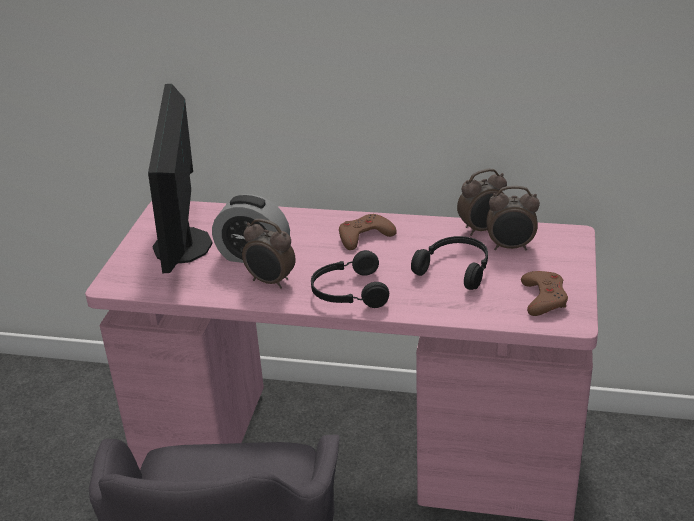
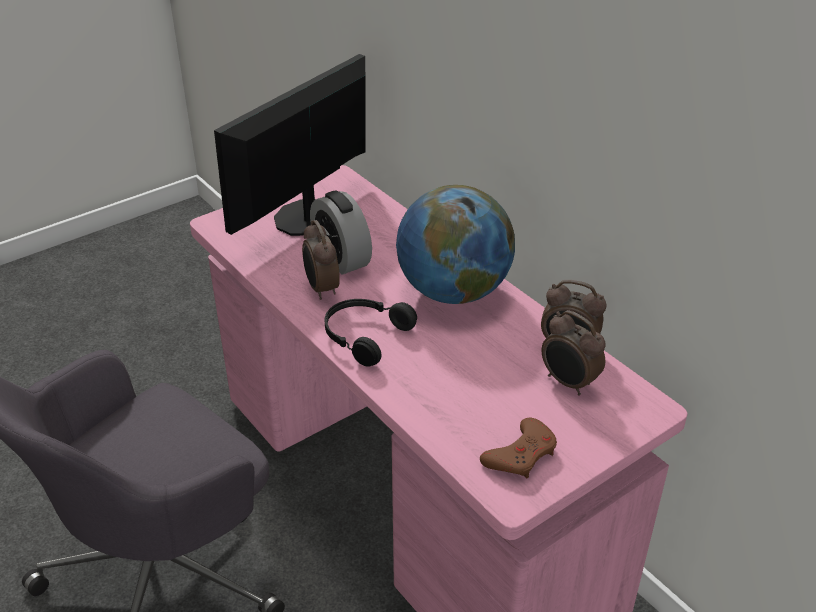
camera: 40 degrees right, 5 degrees up
brown game controller [339,214,397,250] -> globe [396,185,515,304]
black headphones [411,236,488,290] -> none

